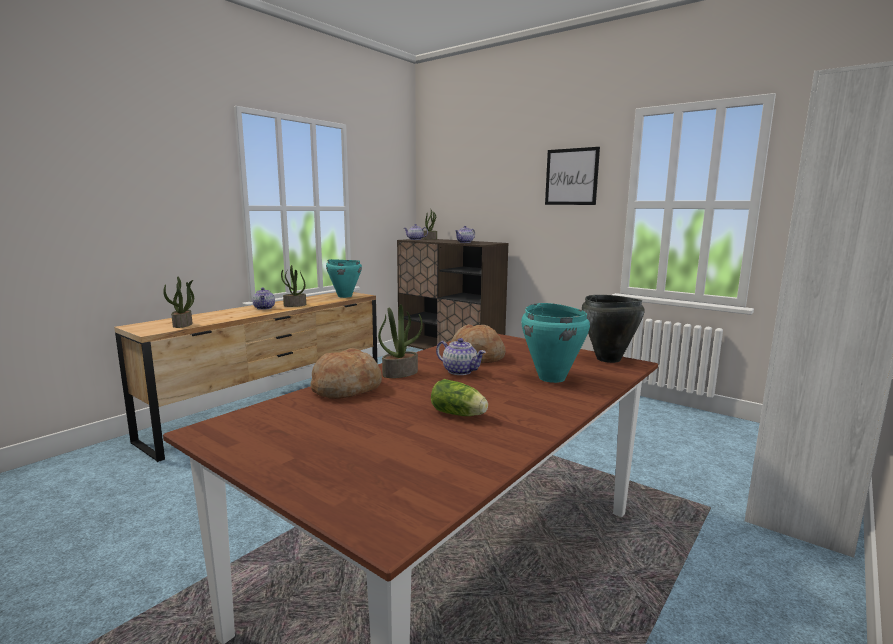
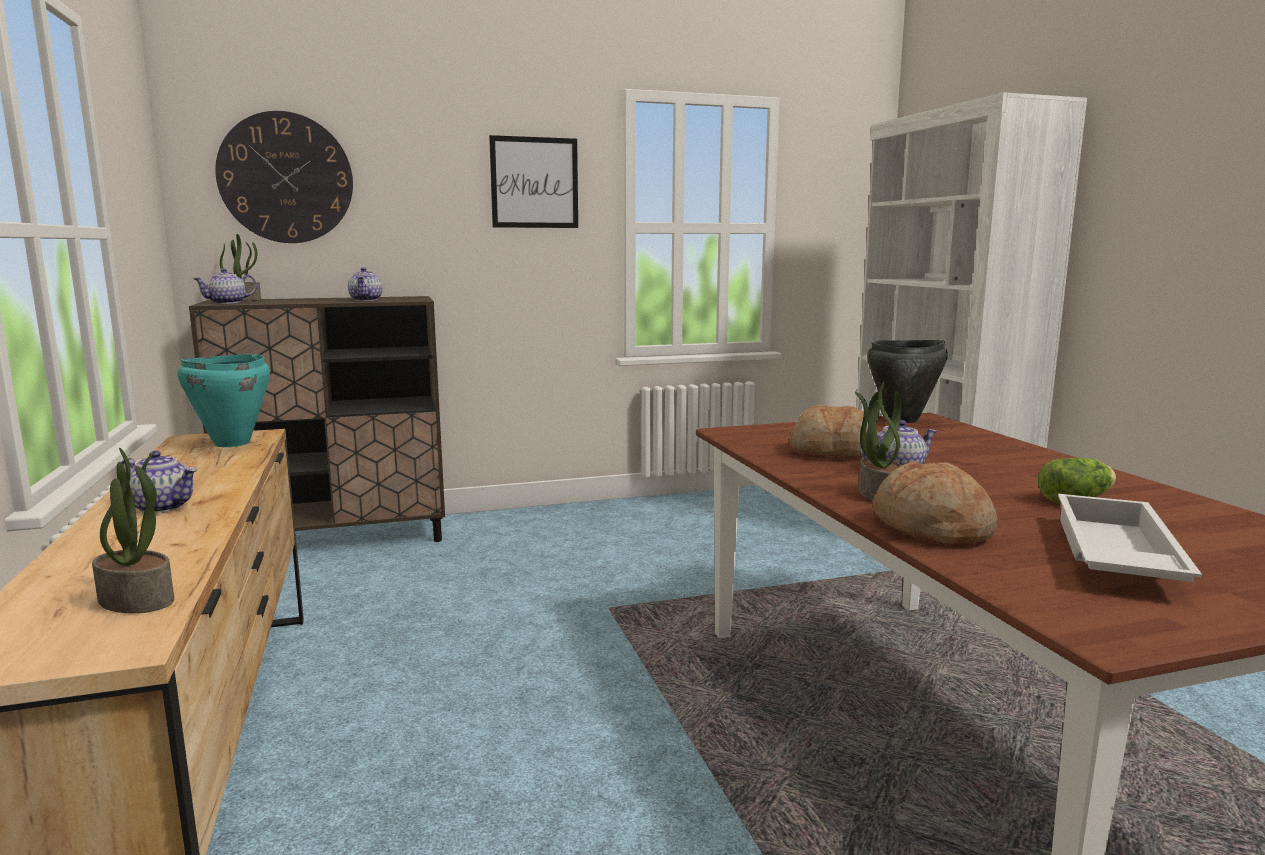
camera: 55 degrees left, 0 degrees up
potted plant [281,265,306,307] -> none
turquoise cooking pot [521,303,590,383] -> none
none -> wall clock [215,111,353,243]
none -> white tray [1058,494,1202,582]

